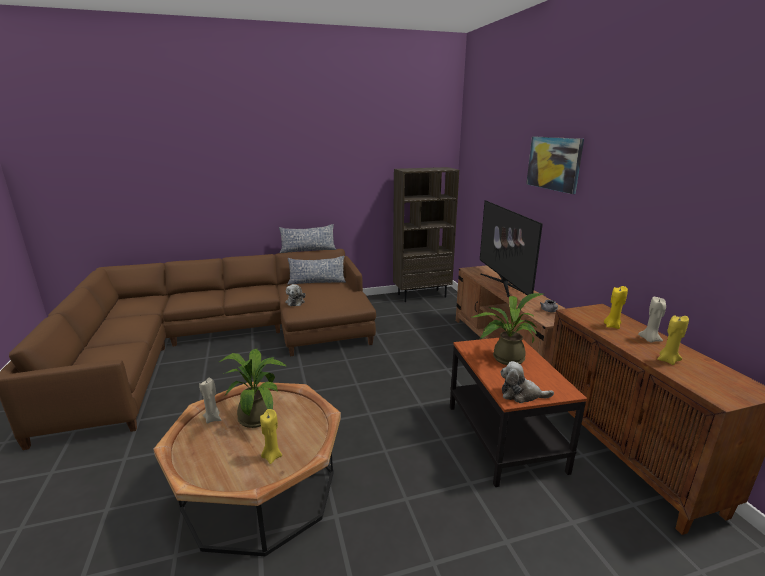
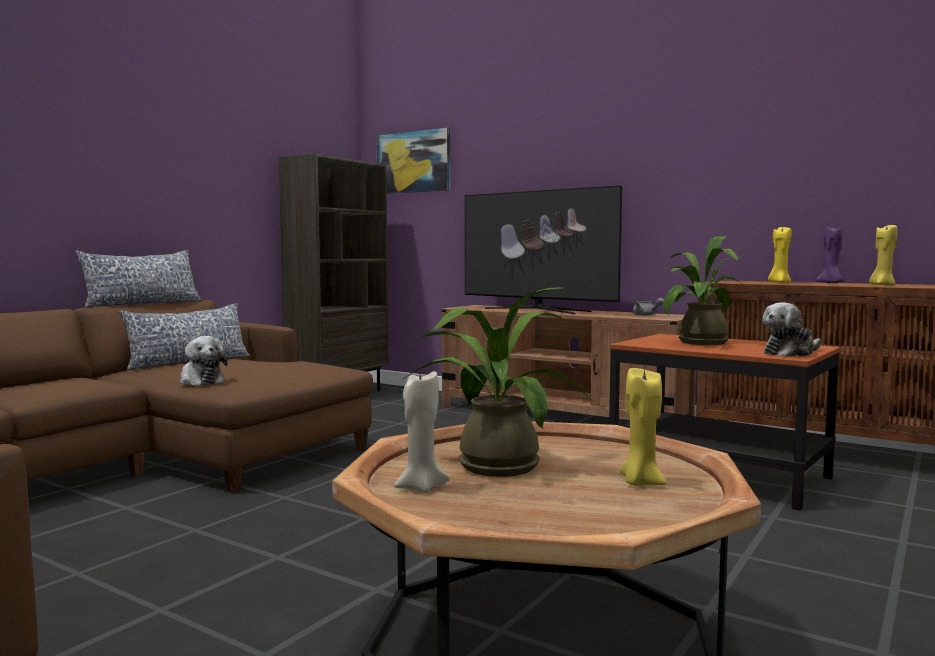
camera: 40 degrees left, 15 degrees down
picture [526,137,584,194] -> picture moved to [376,127,450,194]
beige candle [638,297,666,342] -> purple candle [816,226,845,283]

